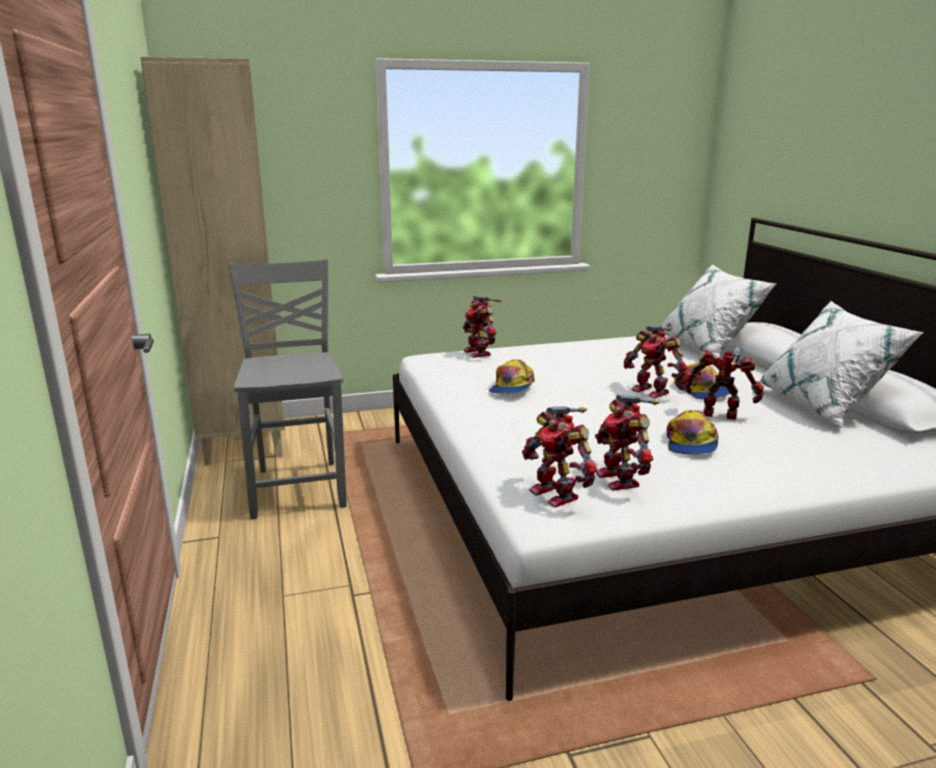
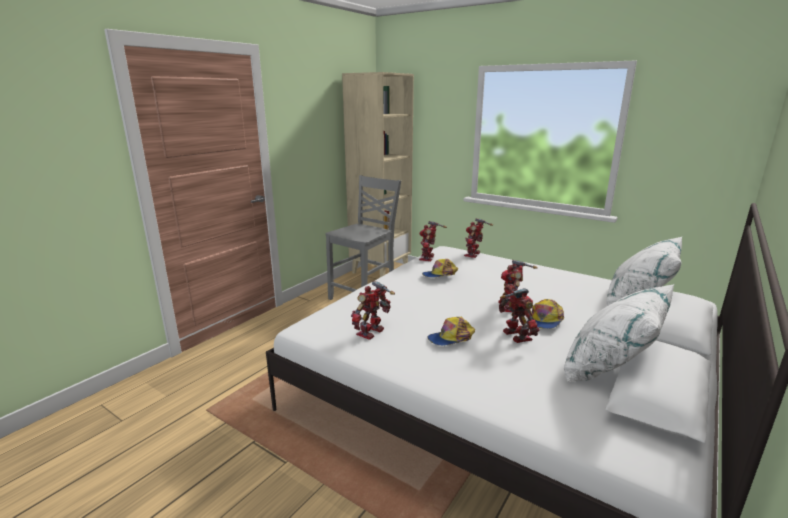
camera: 50 degrees right, 0 degrees up
toy robot [522,406,597,507] -> toy robot moved to [419,221,447,261]

